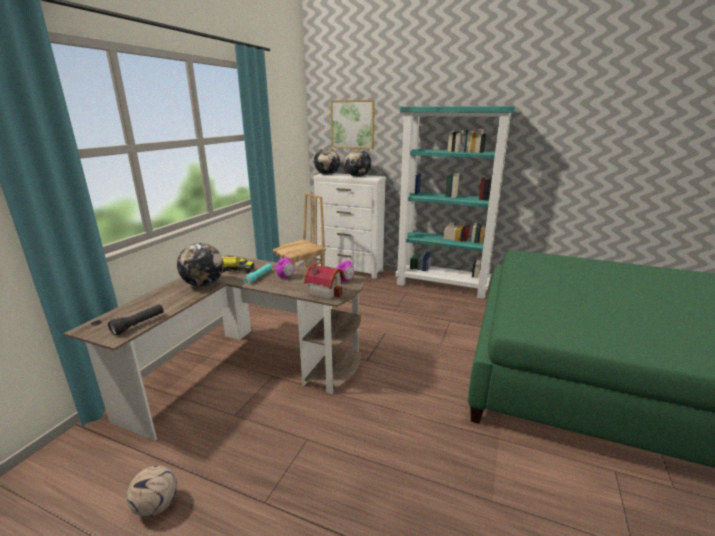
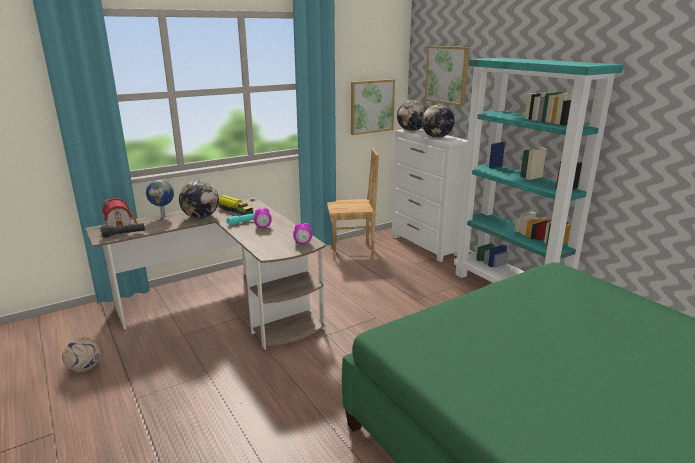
camera: 35 degrees right, 0 degrees up
toy house [304,264,345,300] -> toy house moved to [102,198,138,227]
none -> globe [146,180,174,218]
none -> picture [351,79,395,135]

